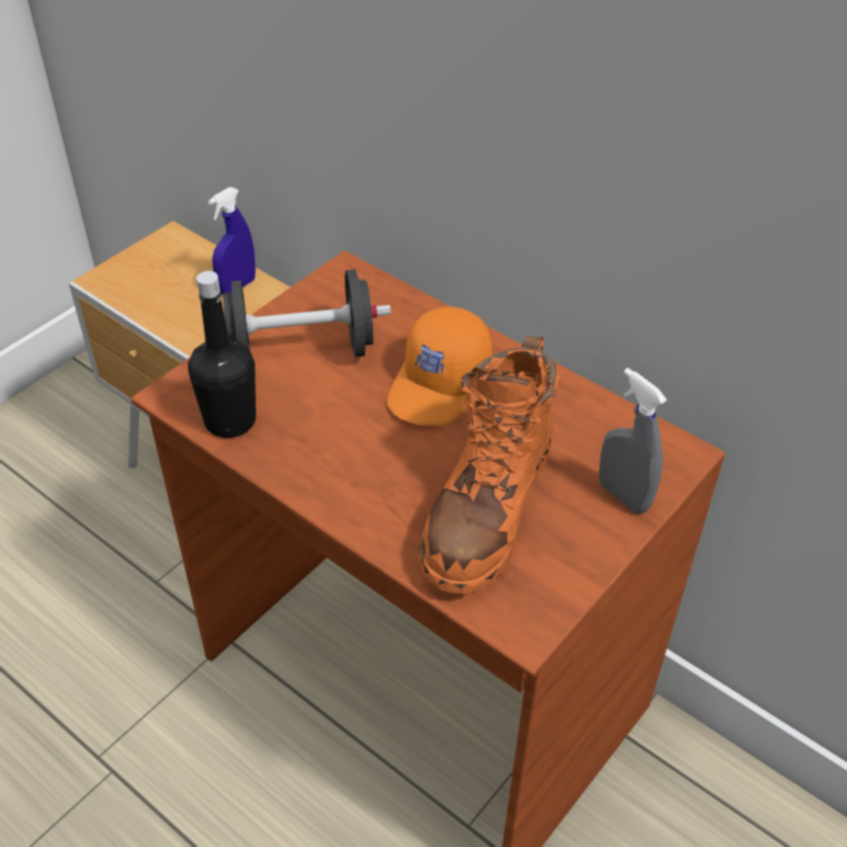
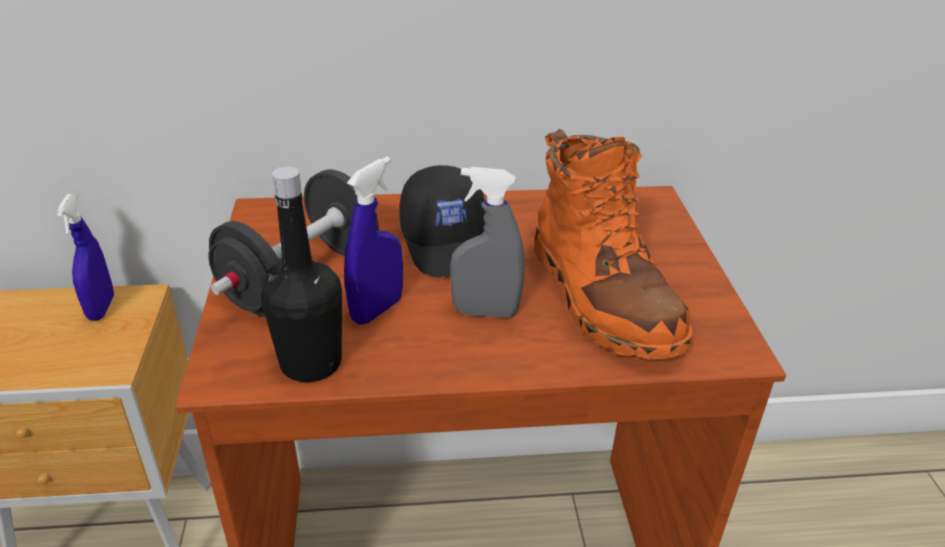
camera: 45 degrees left, 10 degrees down
orange cap [386,306,492,427] -> black cap [399,165,485,277]
grey spray bottle [599,368,667,514] -> grey spray bottle moved to [450,167,525,318]
none -> blue spray bottle [344,157,403,325]

